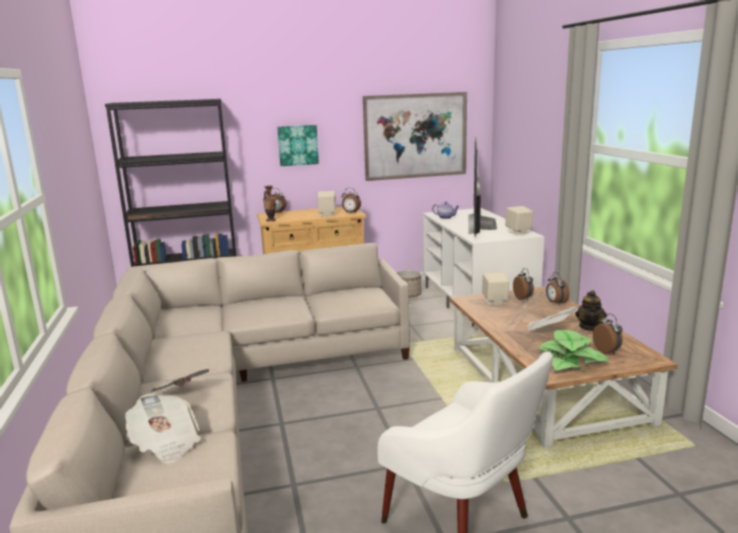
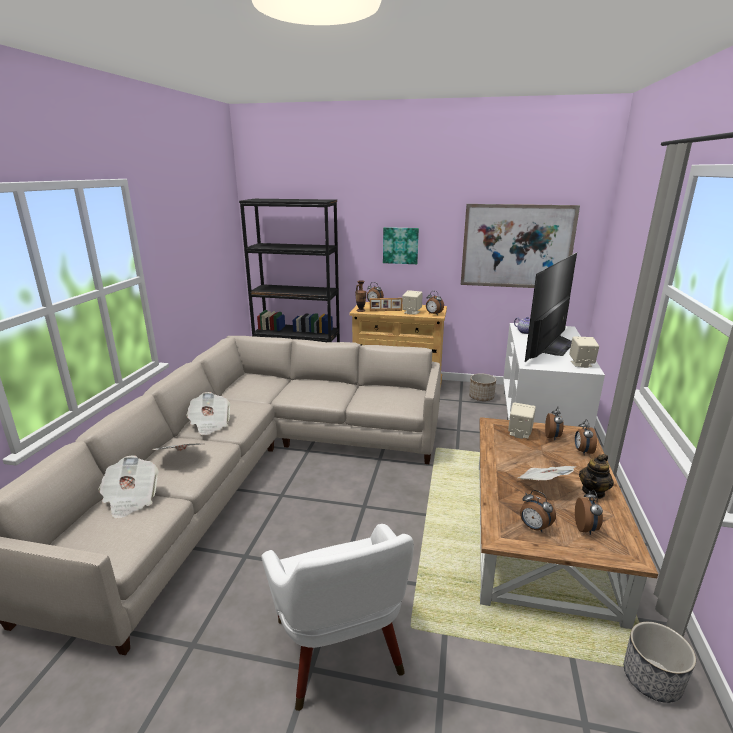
camera: 25 degrees right, 5 degrees up
potted plant [538,330,609,371] -> alarm clock [520,490,556,532]
none -> newspaper [186,392,230,436]
none -> picture frame [370,298,402,311]
none -> planter [624,622,696,703]

